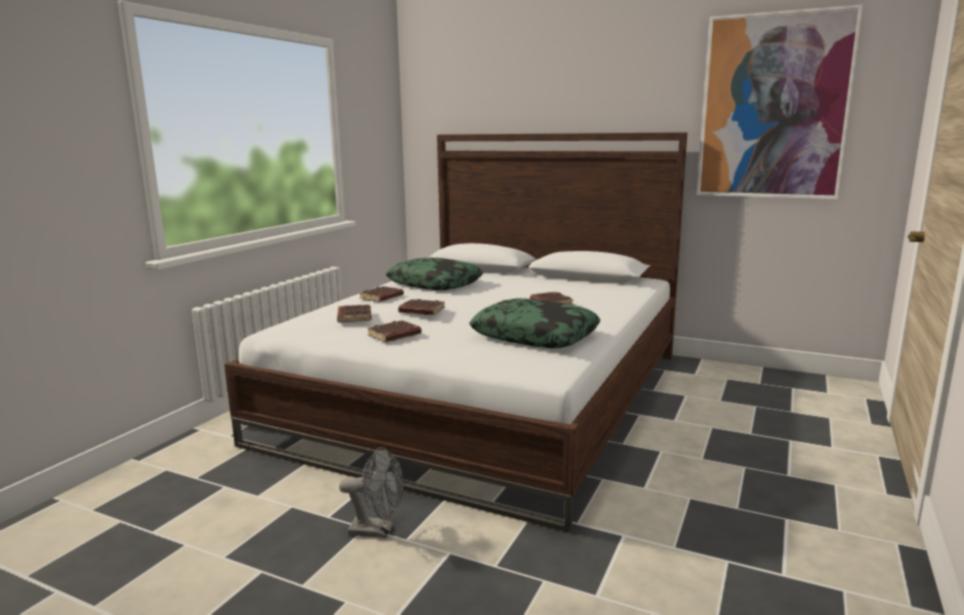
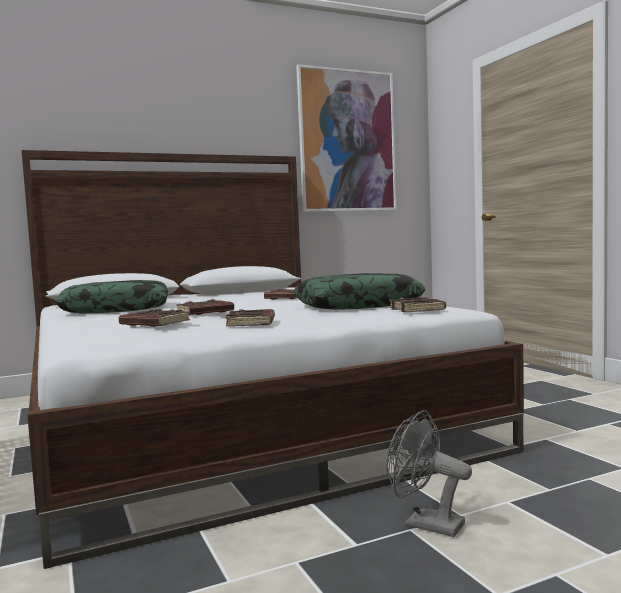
camera: 50 degrees left, 10 degrees down
grey fan [339,447,403,538] -> grey fan turned 105 degrees counterclockwise [386,410,472,537]
brown book [359,286,404,302] -> brown book moved to [389,297,446,312]

